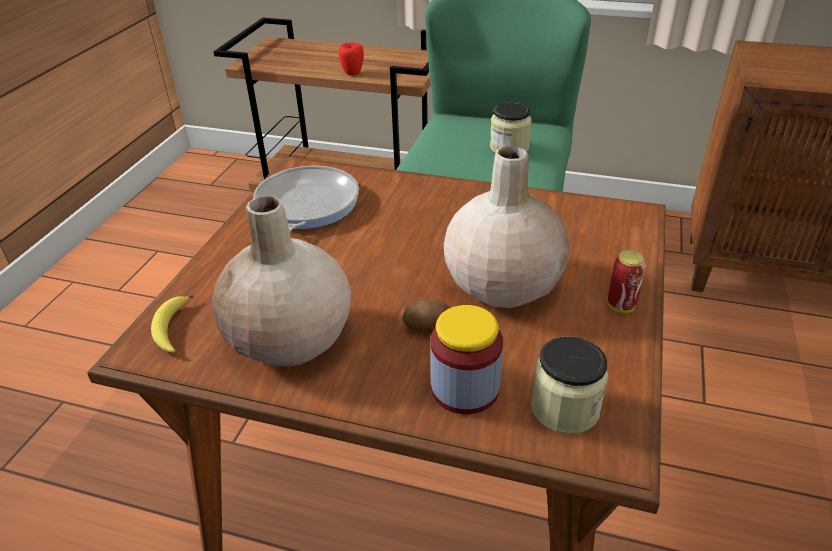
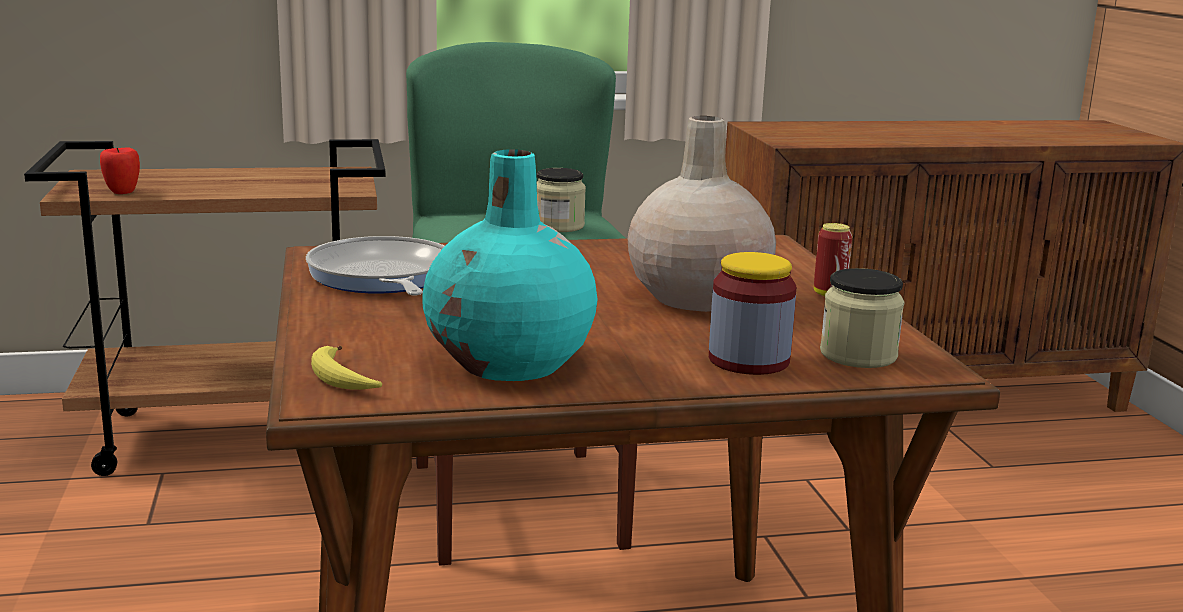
camera: 30 degrees left, 20 degrees down
beige vase [212,196,351,366] -> turquoise vase [422,149,598,381]
apple [339,43,364,76] -> apple moved to [100,147,140,194]
potato [403,299,450,334] -> none

